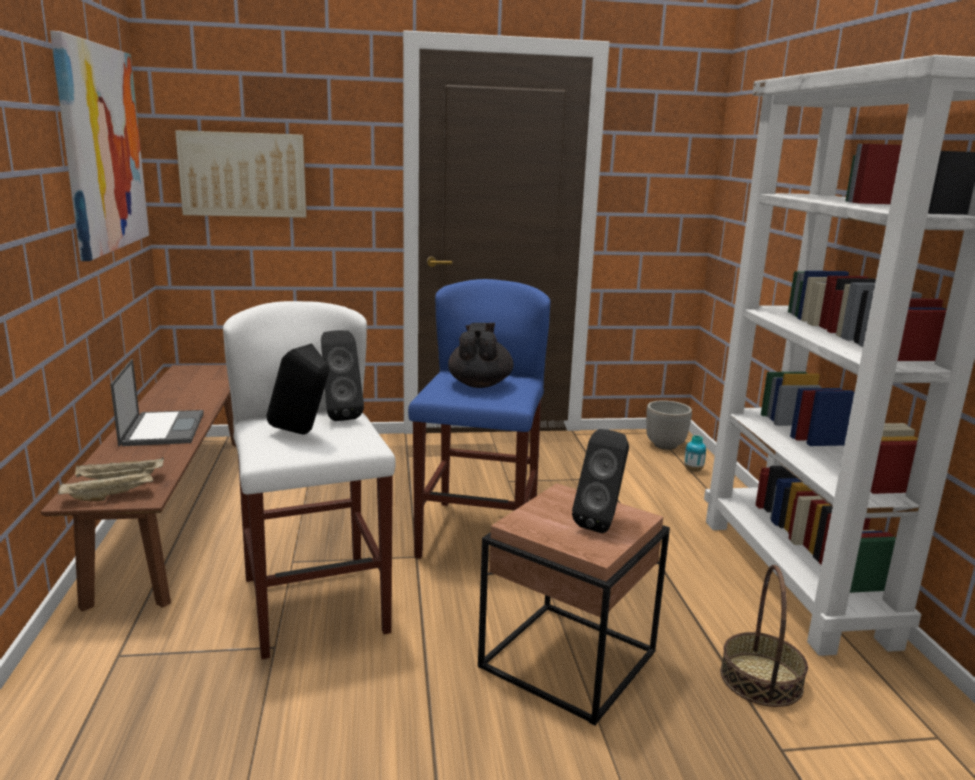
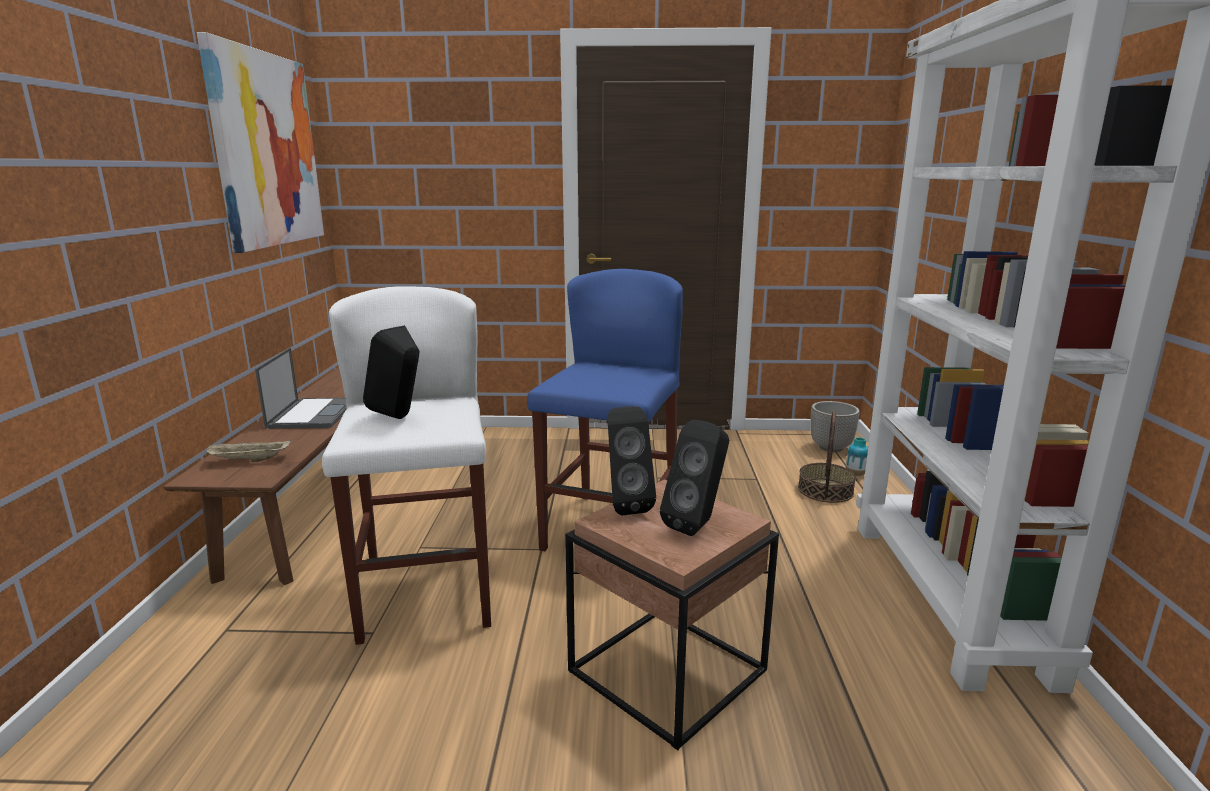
camera: 10 degrees right, 0 degrees up
beige tray [58,470,153,501] -> none
picture [175,130,307,218] -> none
black speaker [321,330,364,421] -> black speaker moved to [607,406,656,515]
black teapot [448,323,513,388] -> none
basket [720,565,808,707] -> basket moved to [798,410,856,503]

